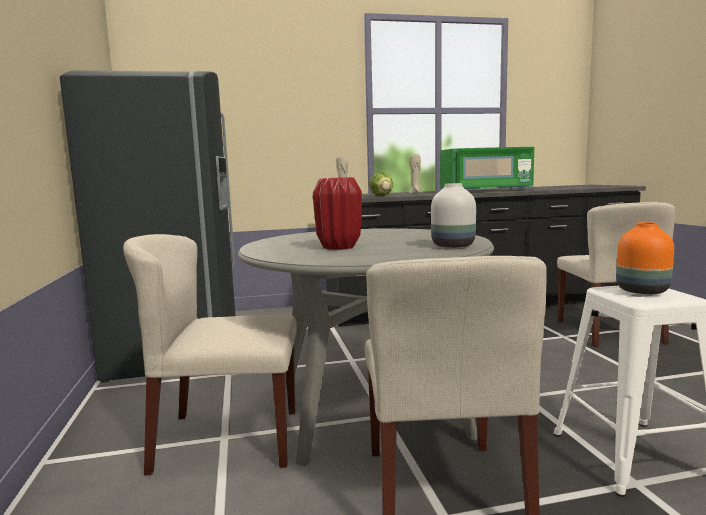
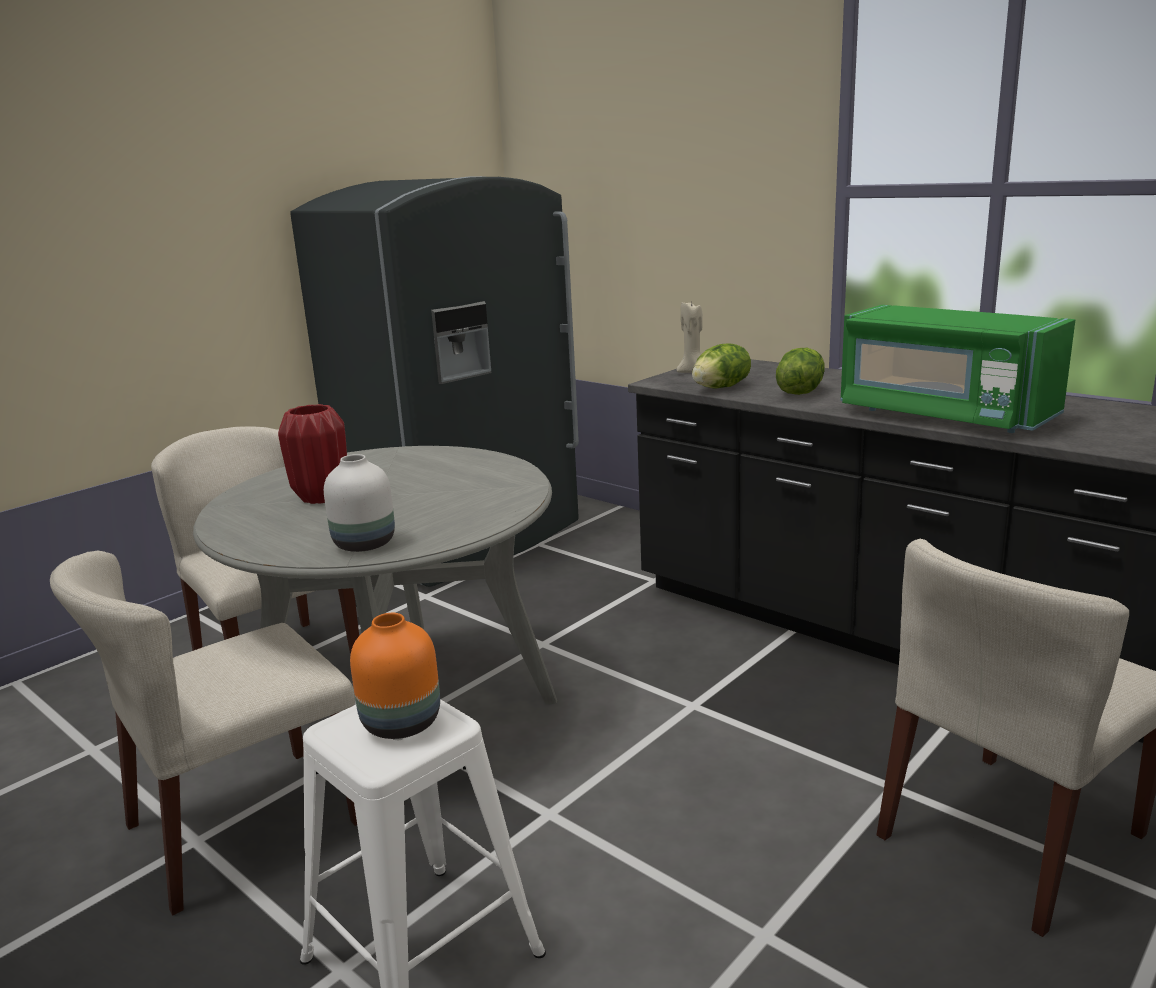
camera: 55 degrees right, 10 degrees up
beige candle [409,154,422,194] -> lettuce [776,348,825,395]

